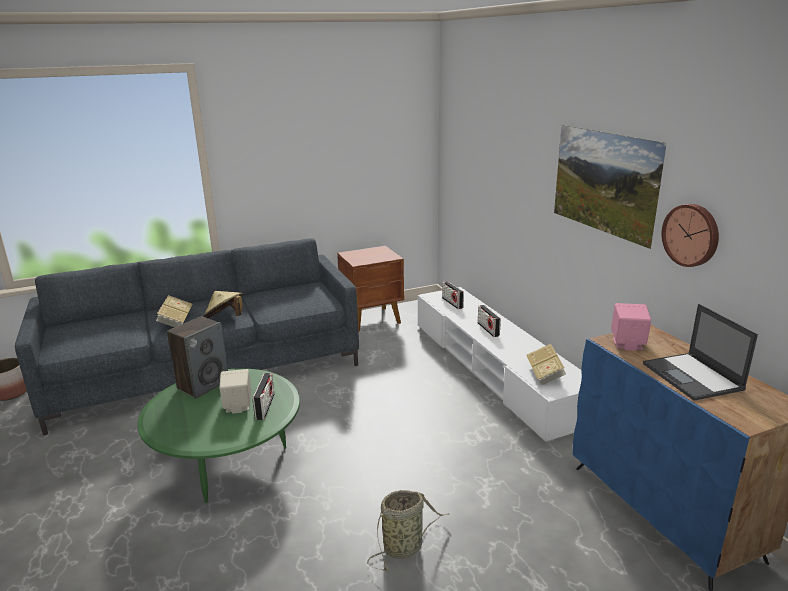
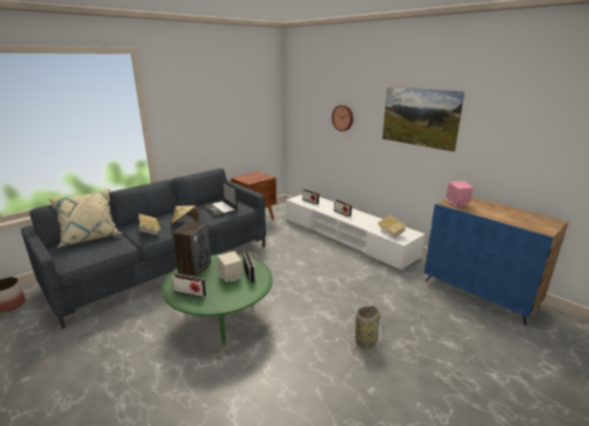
camera: 20 degrees left, 0 degrees up
laptop [643,304,758,401] -> laptop moved to [202,179,238,217]
wall clock [662,204,719,267] -> wall clock moved to [332,105,353,131]
none -> beige pillow [48,188,122,247]
none -> radio [172,273,206,298]

